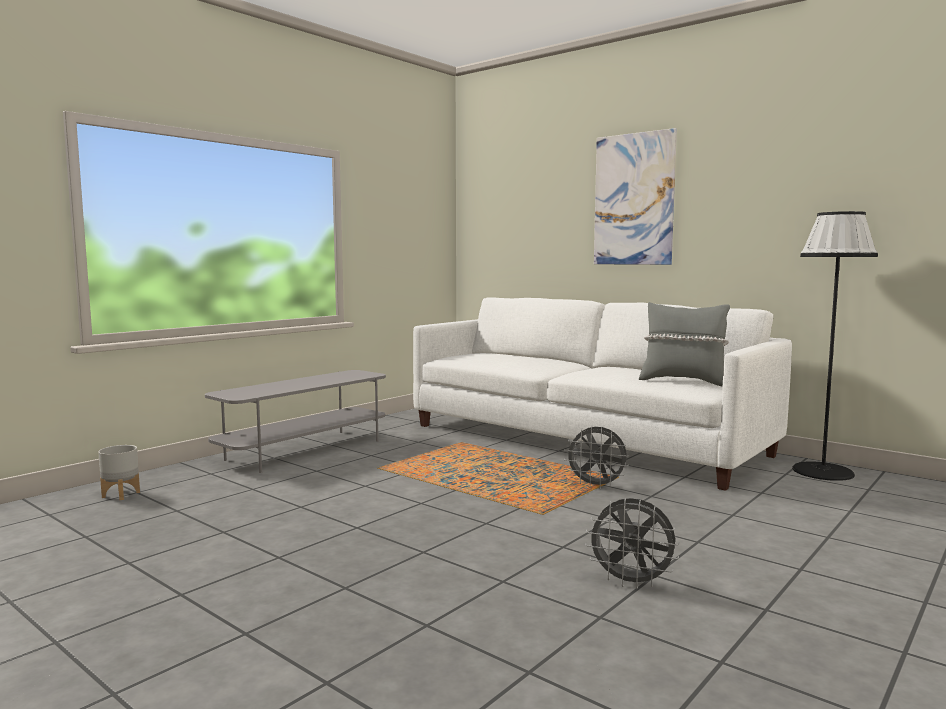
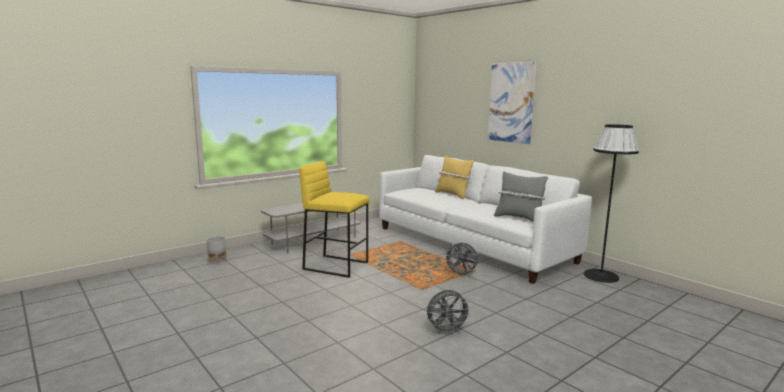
camera: 10 degrees right, 5 degrees up
grey fan [585,498,680,589] -> grey fan turned 45 degrees counterclockwise [427,290,472,335]
none -> yellow stool [299,161,370,278]
none -> yellow pillow [435,156,474,199]

